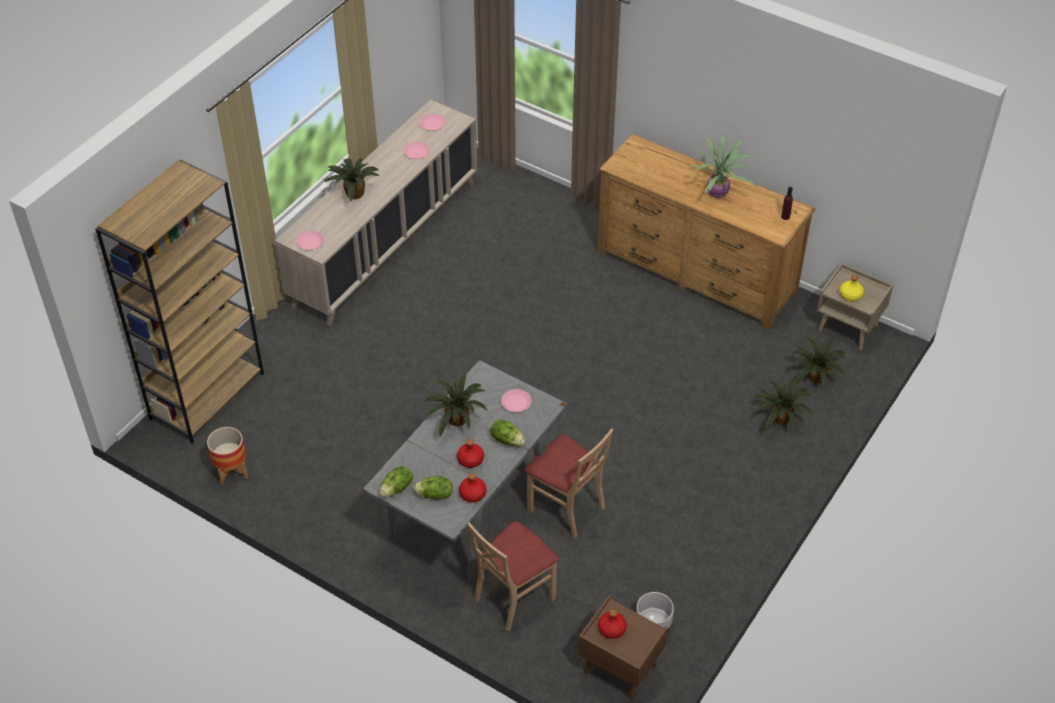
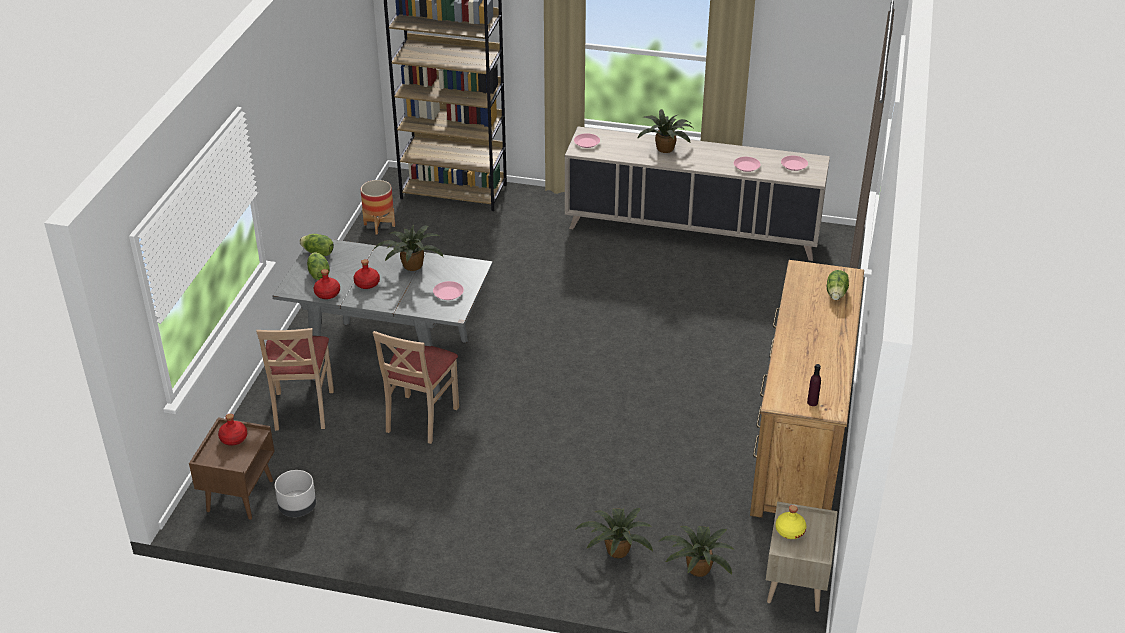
camera: 70 degrees right, 10 degrees down
beige chair [467,521,559,631] -> beige chair turned 120 degrees counterclockwise [256,328,334,431]
lettuce [490,419,525,446] -> lettuce moved to [827,270,849,300]
potted plant [688,136,757,198] -> none

